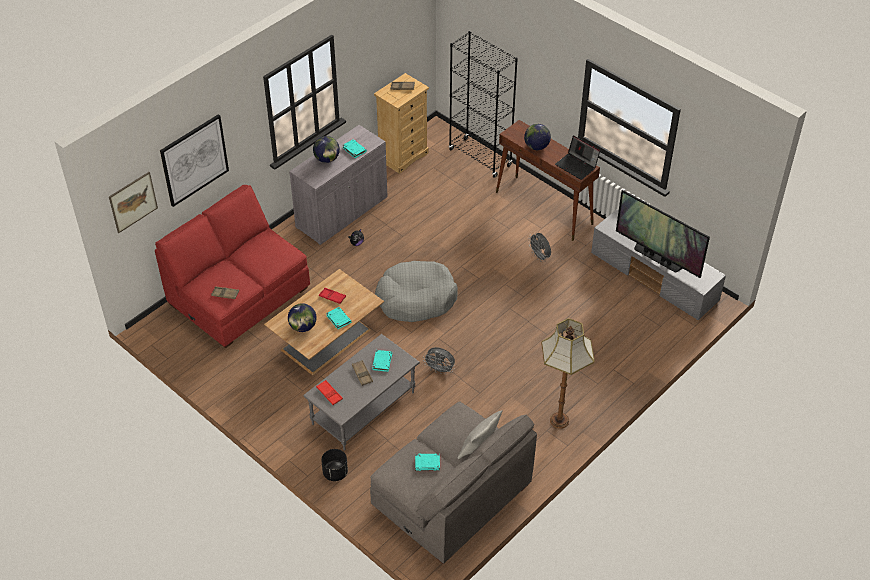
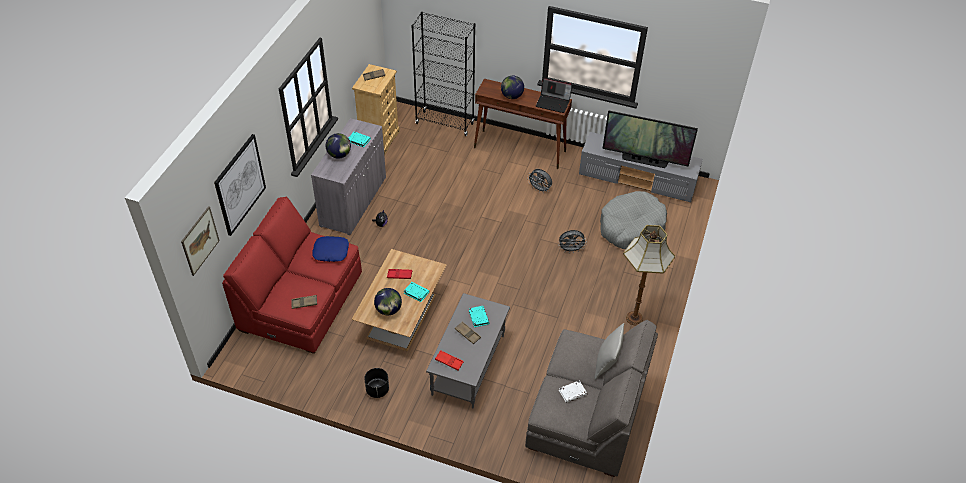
camera: 25 degrees left, 0 degrees up
black planter [321,449,348,481] -> black planter moved to [364,368,389,398]
grey dog bed [375,261,458,322] -> grey dog bed moved to [600,191,667,249]
turquoise book [415,453,440,471] -> white book [559,380,587,403]
grey fan [423,347,455,375] -> grey fan moved to [558,230,587,253]
none -> blue pillow [312,236,349,262]

